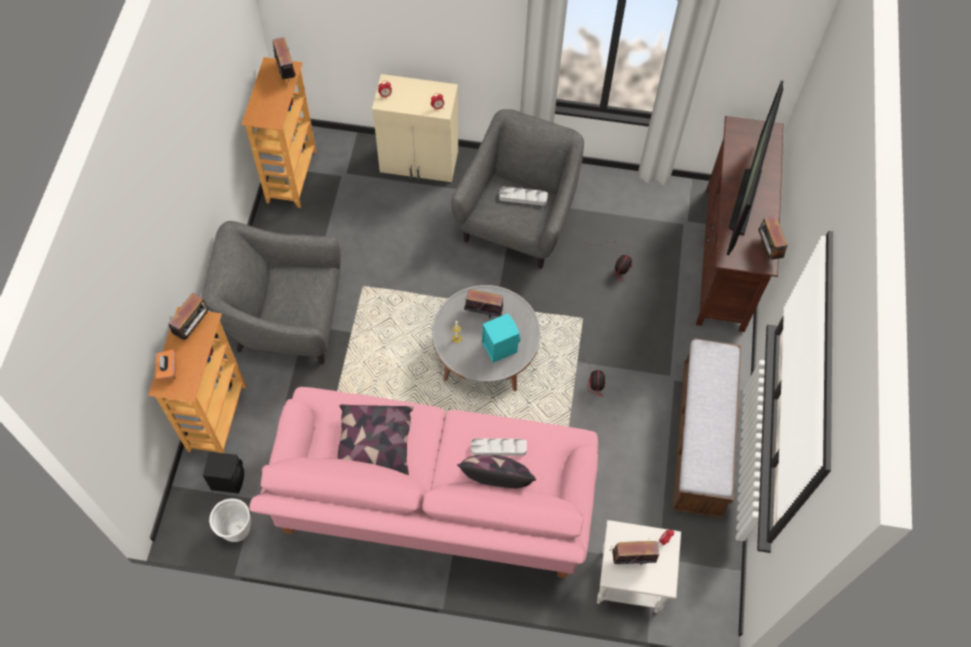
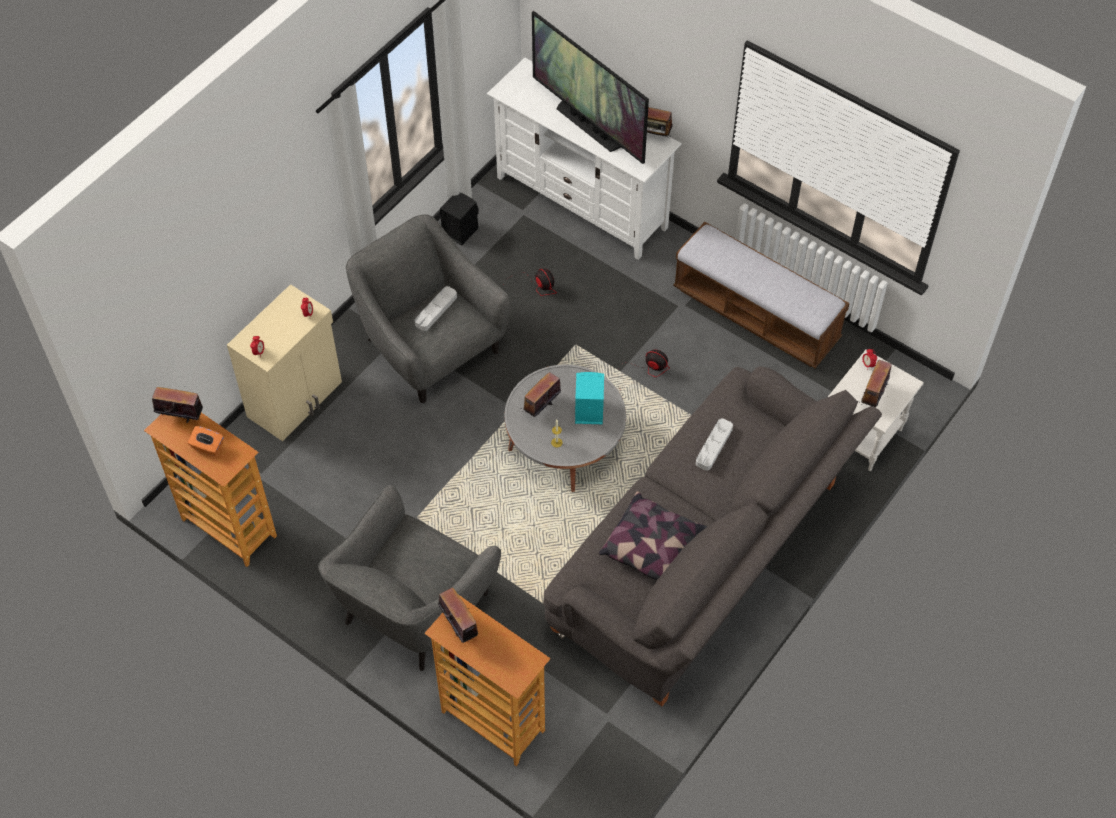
camera: 60 degrees left, 5 degrees down
orange tissue box [155,350,176,381] -> orange tissue box moved to [188,426,224,456]
black speaker [203,451,244,494] -> black speaker moved to [440,192,479,245]
white planter [209,498,251,542] -> none
pink sofa [249,387,598,578] -> grey sofa [543,366,882,706]
pillow [457,455,536,488] -> none
brown tv stand [696,116,783,332] -> white tv stand [487,58,682,260]

